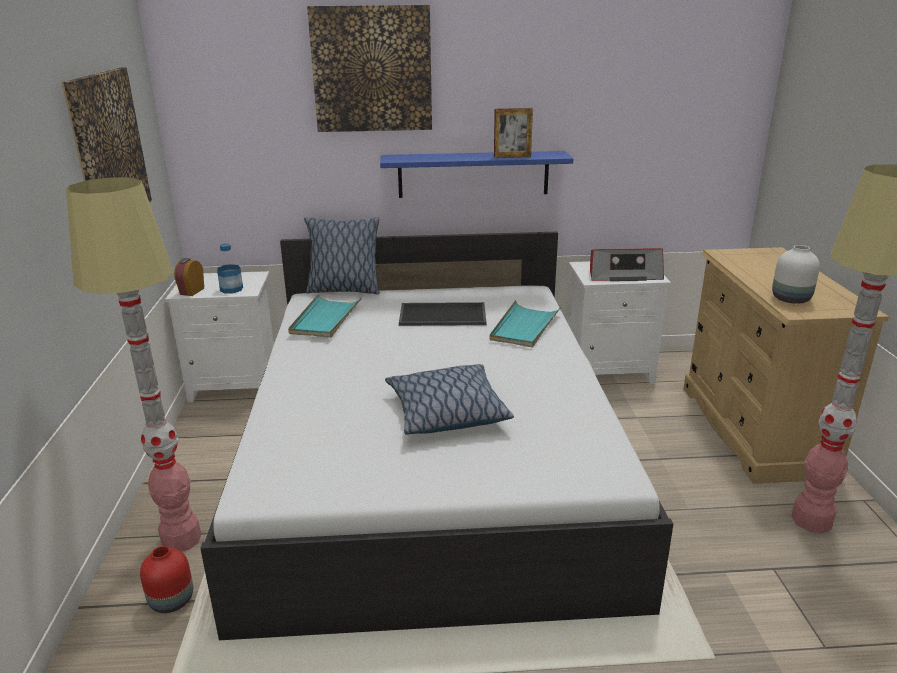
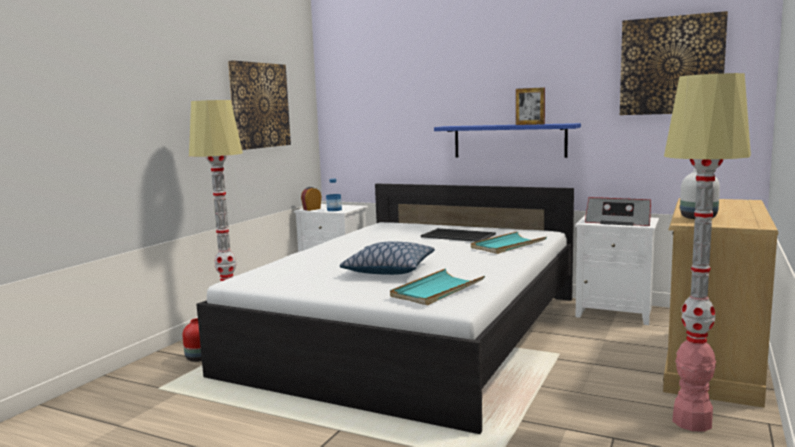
camera: 30 degrees right, 15 degrees down
turquoise tray [288,293,362,338] -> turquoise tray moved to [390,268,485,305]
pillow [304,217,380,295] -> none
picture [307,5,432,132] -> picture moved to [620,11,728,115]

